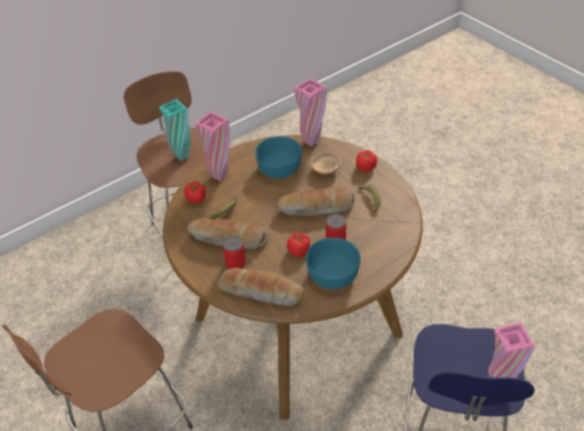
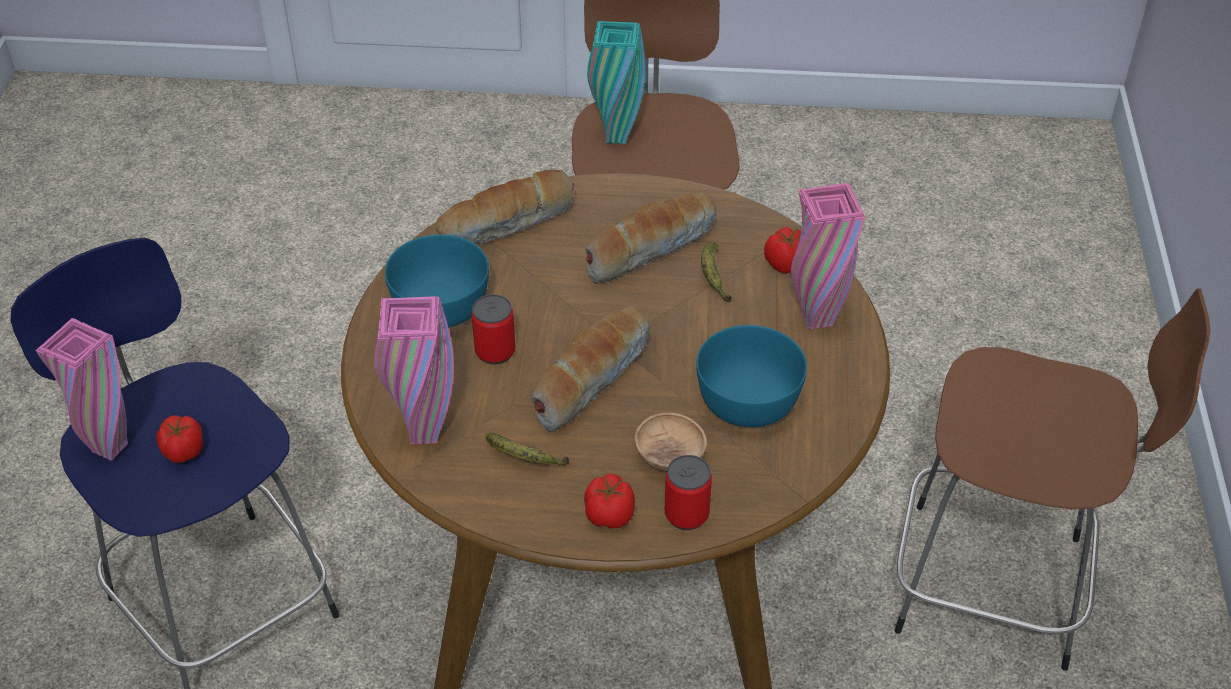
camera: 130 degrees right, 0 degrees up
turquoise vase [159,99,191,161] -> turquoise vase moved to [587,21,646,144]
can [223,236,246,269] -> can moved to [665,455,712,530]
tomato [287,233,310,257] -> tomato moved to [156,415,203,463]
pink vase [294,78,327,147] -> pink vase moved to [374,296,454,444]

